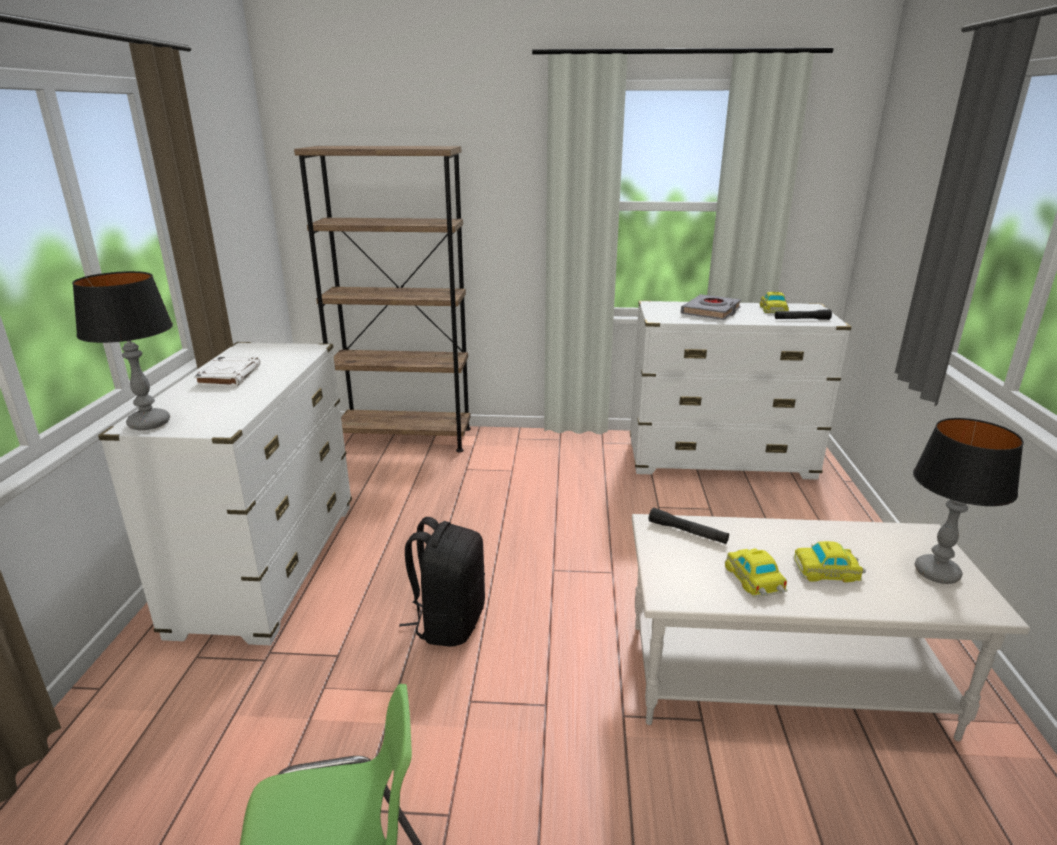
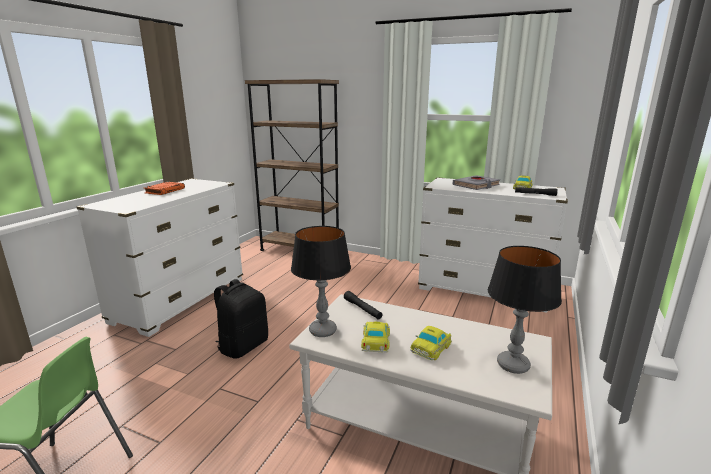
camera: 20 degrees right, 5 degrees down
table lamp [72,271,173,430] -> table lamp moved to [291,226,351,337]
white book [194,357,260,387] -> orange book [144,182,185,195]
toy car [793,541,866,583] -> toy car turned 75 degrees counterclockwise [410,326,452,360]

